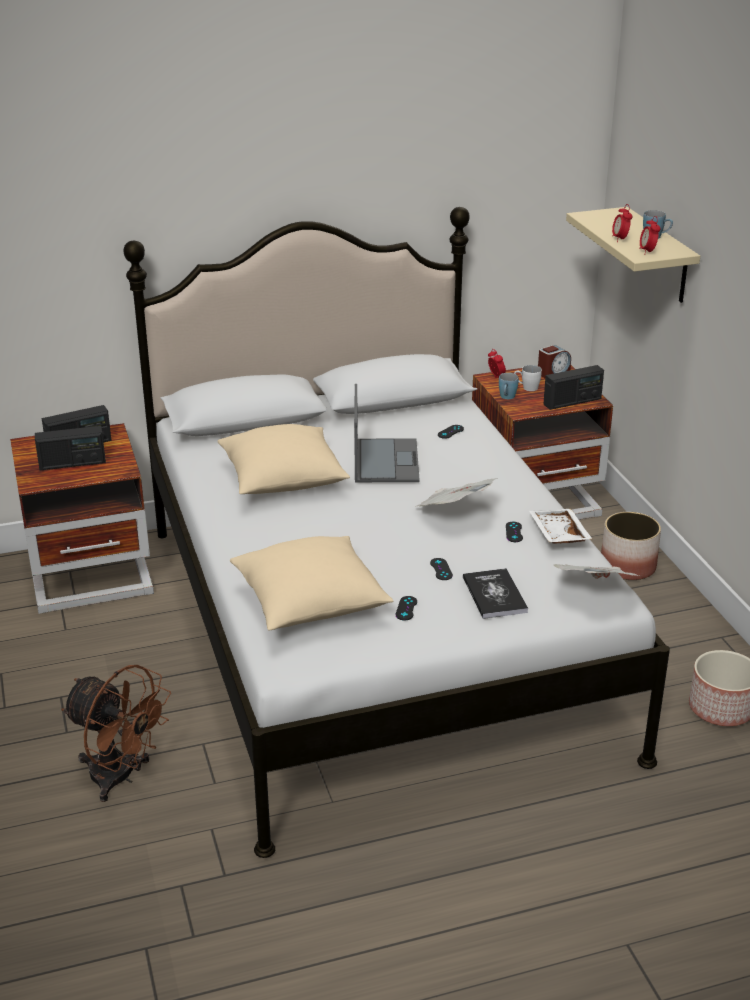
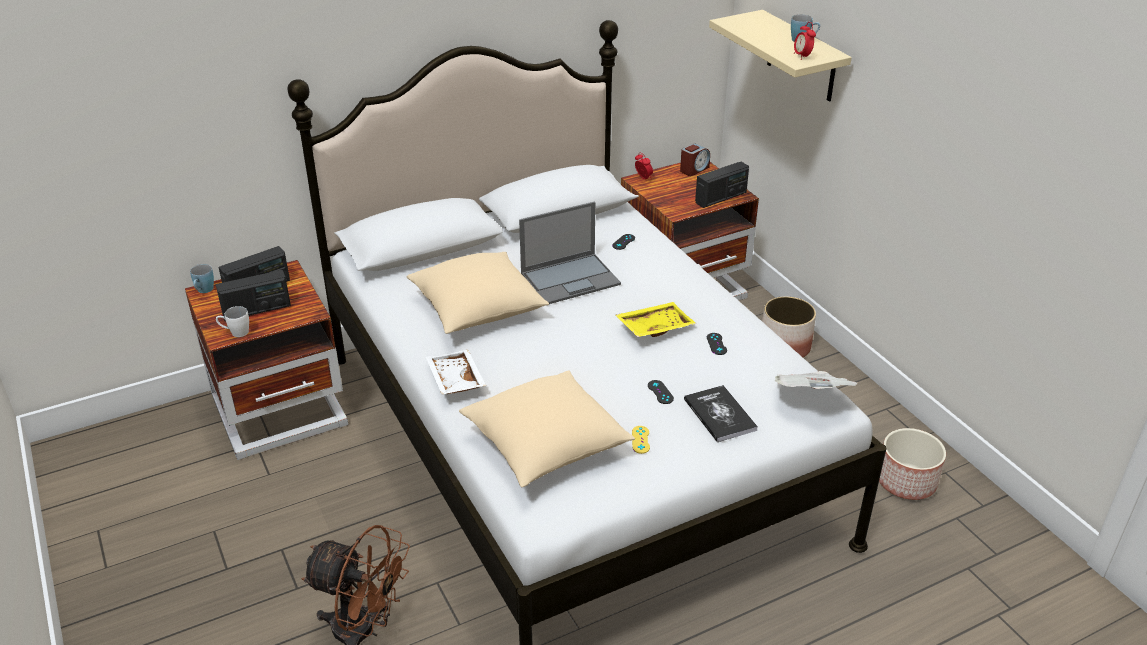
camera: 10 degrees left, 5 degrees up
laptop [354,384,420,482] -> laptop turned 75 degrees clockwise [519,202,621,304]
black game controller [396,596,417,620] -> yellow game controller [632,426,650,454]
newspaper [415,478,498,507] -> yellow tray [616,302,696,337]
blue mug [499,373,519,399] -> blue mug moved to [190,264,214,293]
white mug [514,365,542,391] -> white mug moved to [216,306,249,337]
white tray [529,509,592,544] -> white tray moved to [426,350,486,394]
alarm clock [612,204,632,242] -> none

